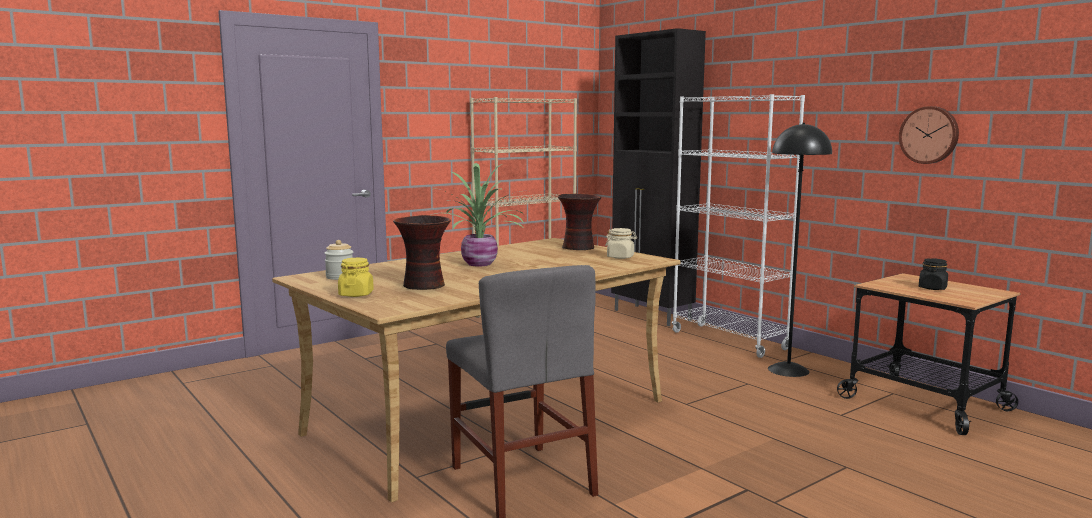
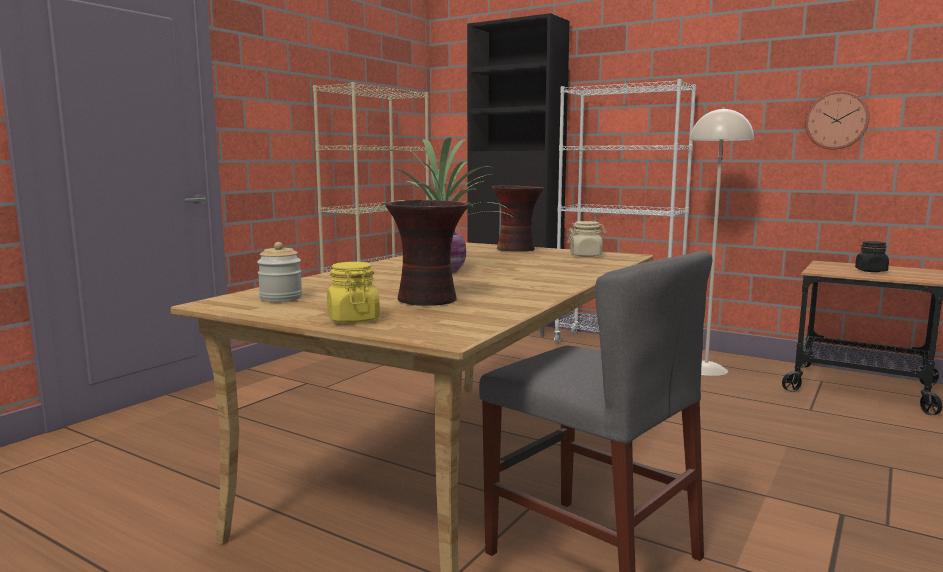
camera: 20 degrees left, 0 degrees up
black floor lamp [768,123,832,377] -> beige floor lamp [690,107,754,376]

